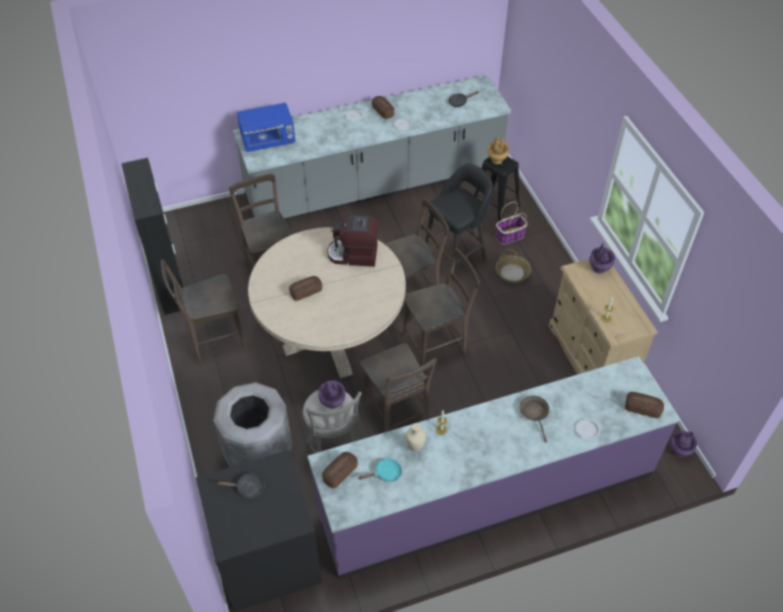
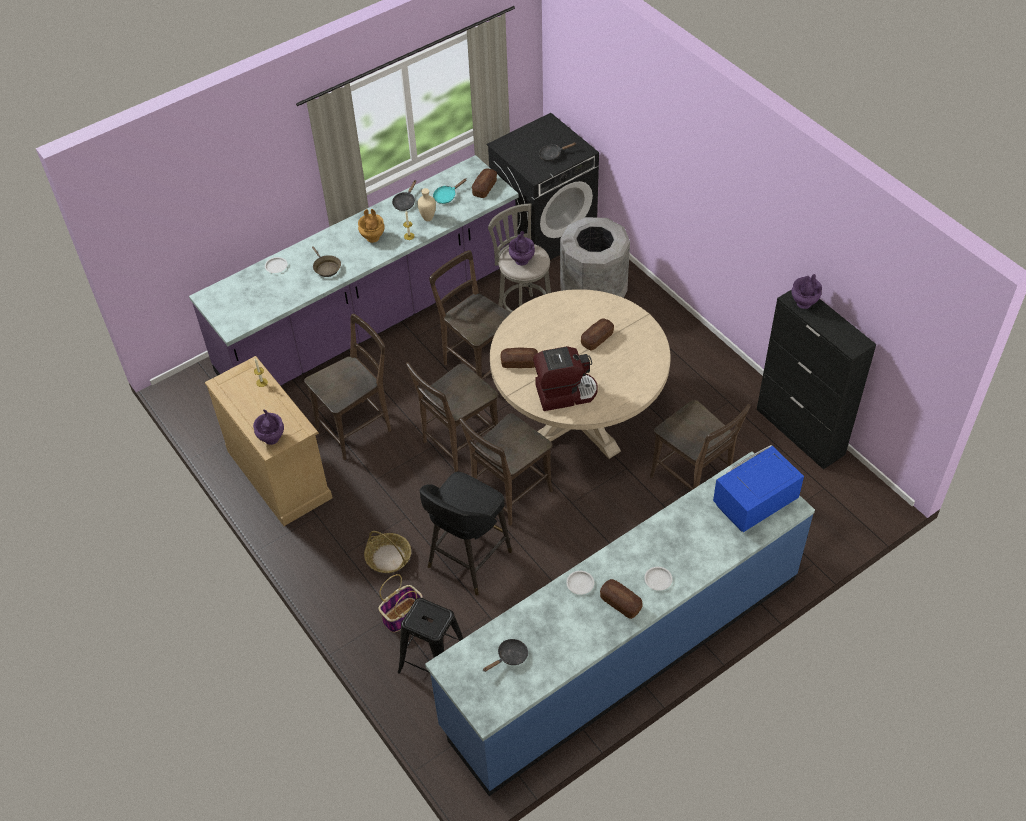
camera: 165 degrees right, 0 degrees up
brown chair [161,260,247,362] -> brown chair moved to [304,314,391,460]
grey counter [233,75,511,220] -> blue counter [425,451,815,796]
brown vase [488,138,509,164] -> brown vase moved to [358,209,385,243]
bread [625,392,664,418] -> bread moved to [501,347,538,368]
purple vase [670,431,697,457] -> purple vase moved to [792,274,822,309]
none -> black frying pan [392,180,416,211]

